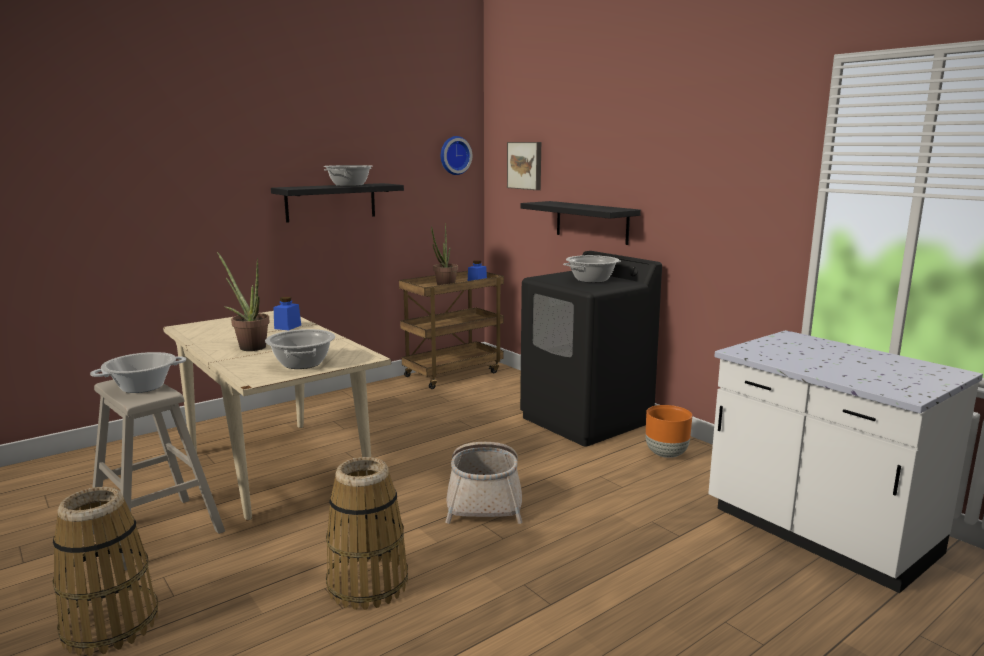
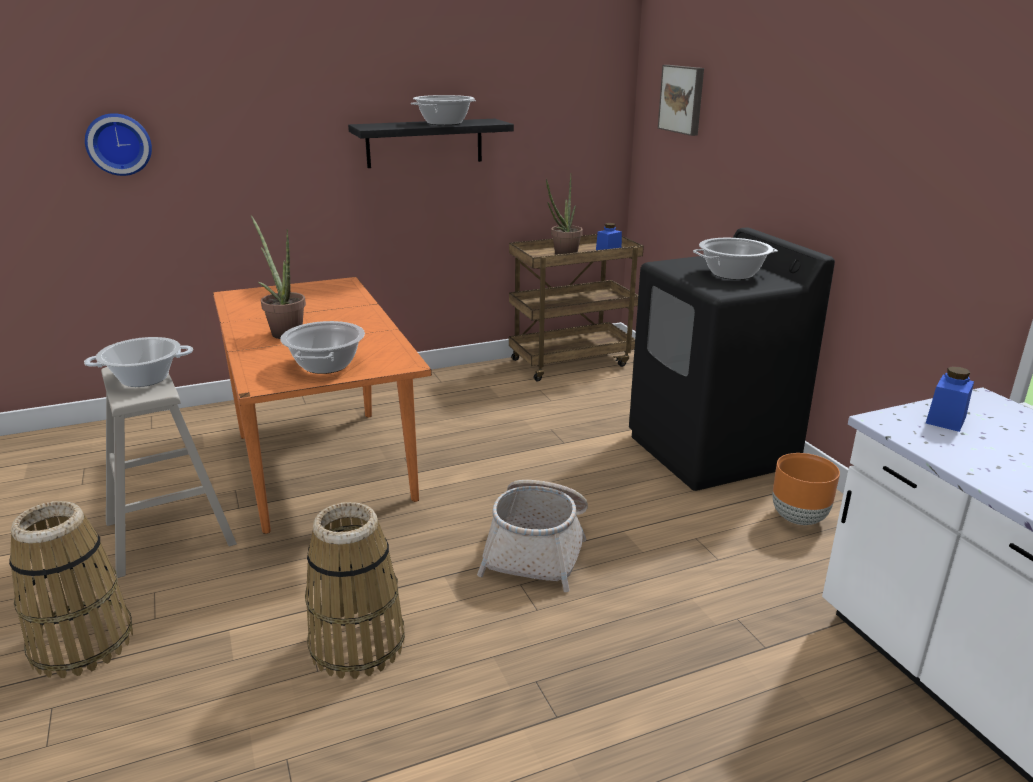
camera: 15 degrees right, 10 degrees up
beige dining table [163,311,391,520] -> orange dining table [213,277,432,534]
blue jar [274,297,301,331] -> blue jar moved to [926,366,974,432]
wall clock [441,136,472,175] -> wall clock moved to [85,113,152,176]
black shelf [521,201,641,245] -> none

